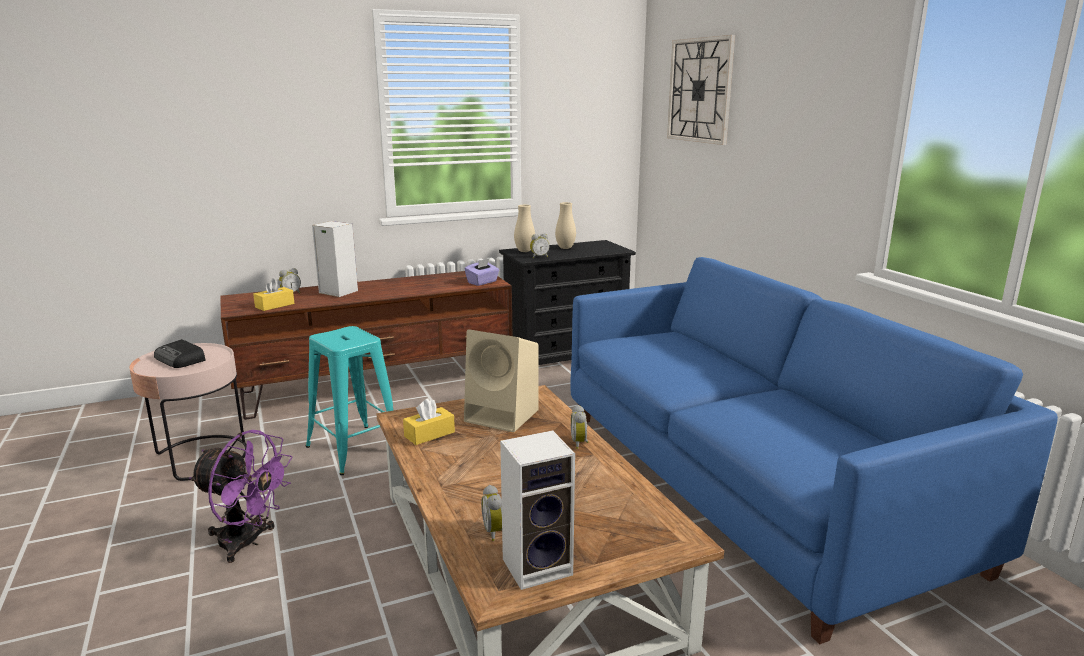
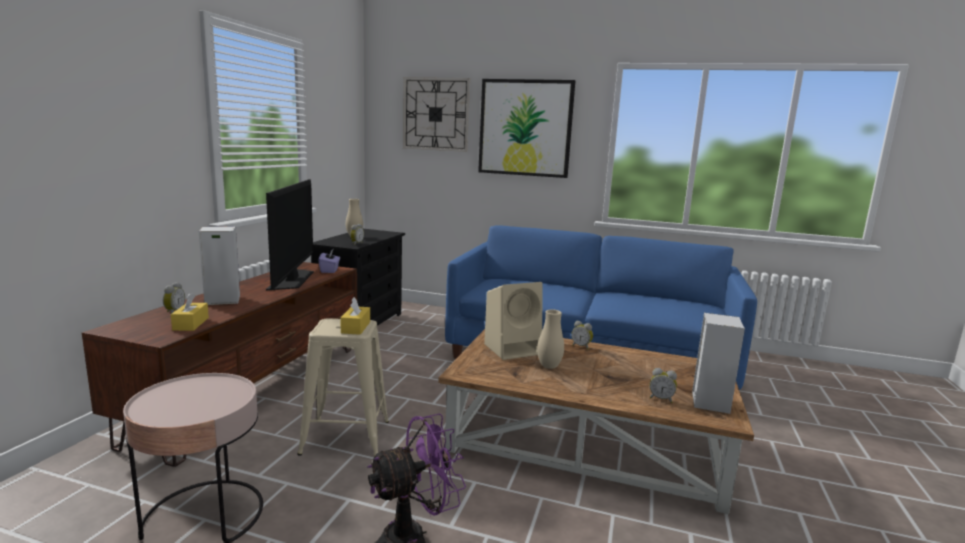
camera: 50 degrees left, 5 degrees down
radio [154,339,205,368] -> none
turquoise stool [305,326,394,475] -> beige stool [297,318,389,456]
yellow tissue box [403,398,455,445] -> yellow tissue box moved to [340,297,370,335]
beige vase [514,205,535,252] -> beige vase moved to [537,309,564,369]
none -> television [266,179,314,290]
none -> picture [478,79,575,178]

